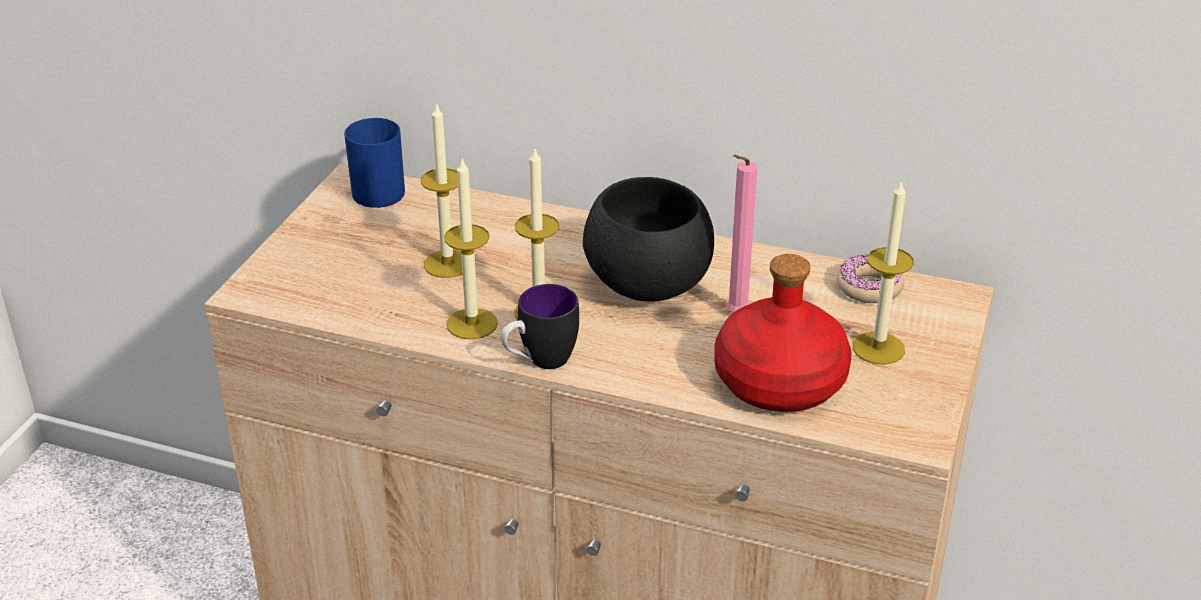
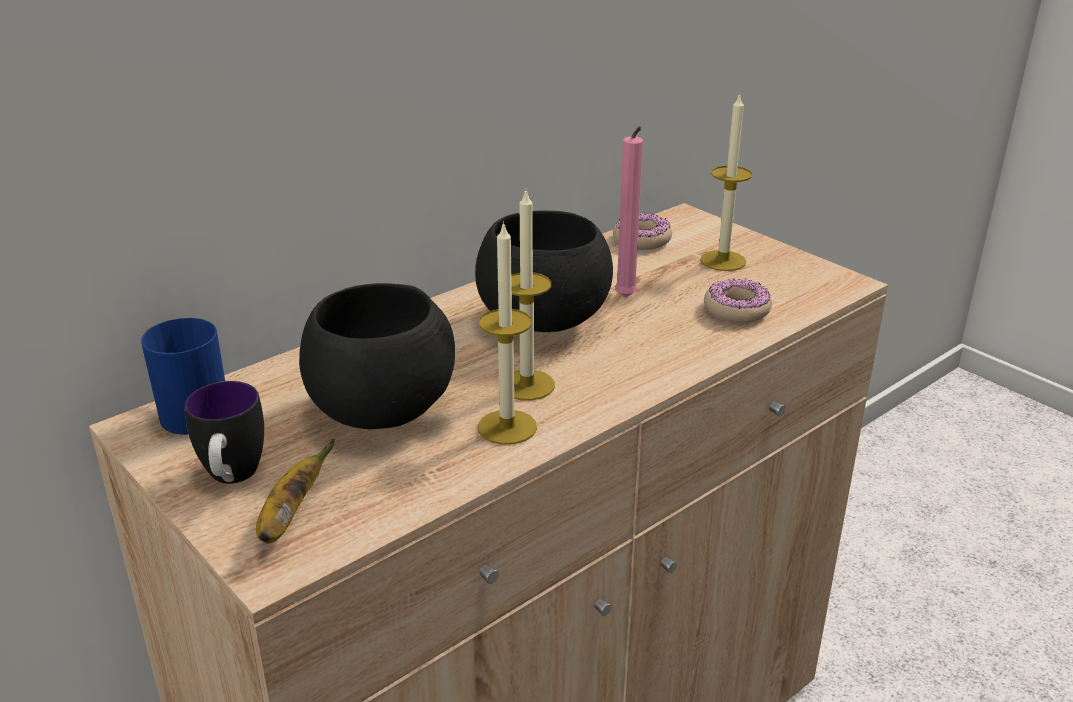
camera: 60 degrees left, 5 degrees down
candle [421,102,463,278] -> black bowl [299,283,455,429]
mug [501,284,579,369] -> mug moved to [184,381,264,484]
red bottle [714,254,852,412] -> donut [704,278,772,323]
none -> banana [256,439,335,543]

